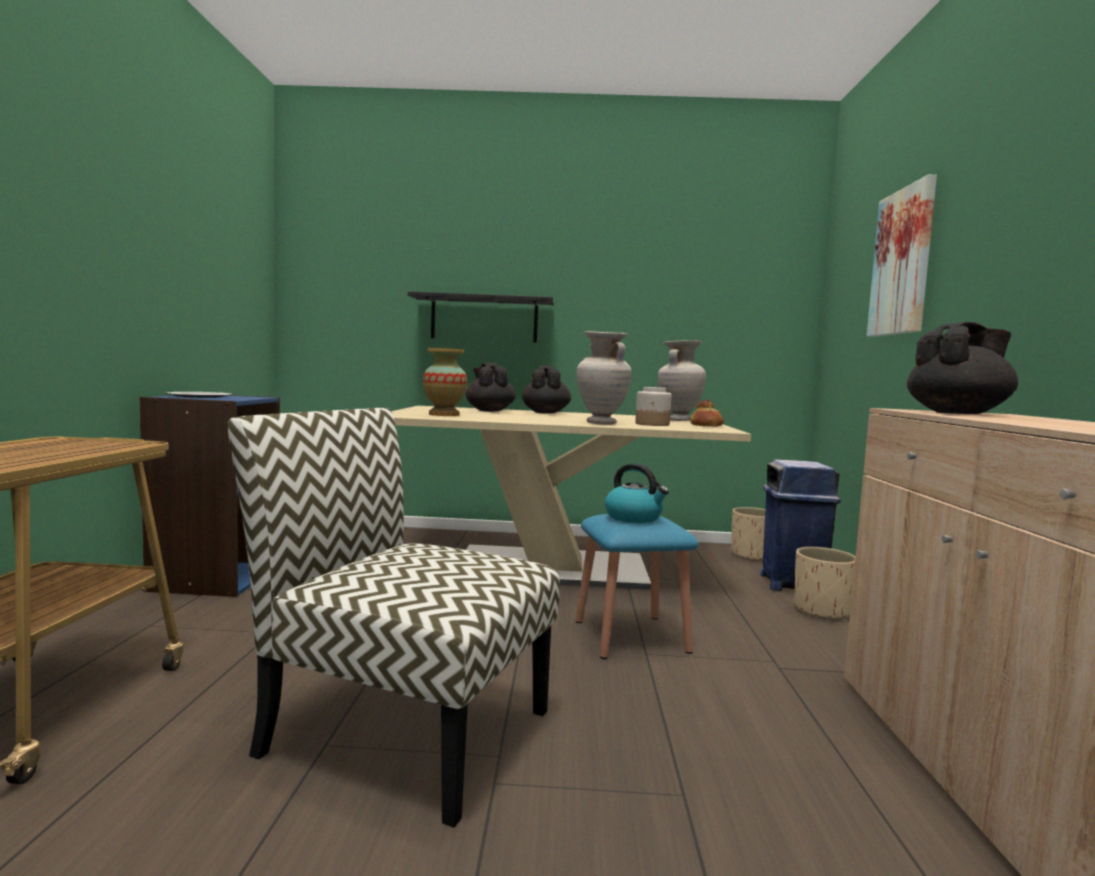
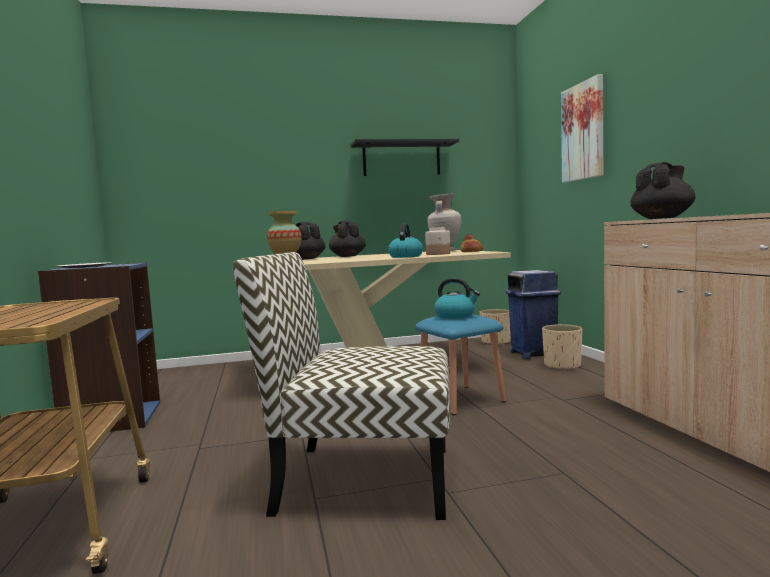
camera: 15 degrees left, 0 degrees up
black shelf [408,291,554,343] -> black shelf moved to [351,139,459,176]
beige vase [576,331,632,425] -> kettle [388,223,423,258]

